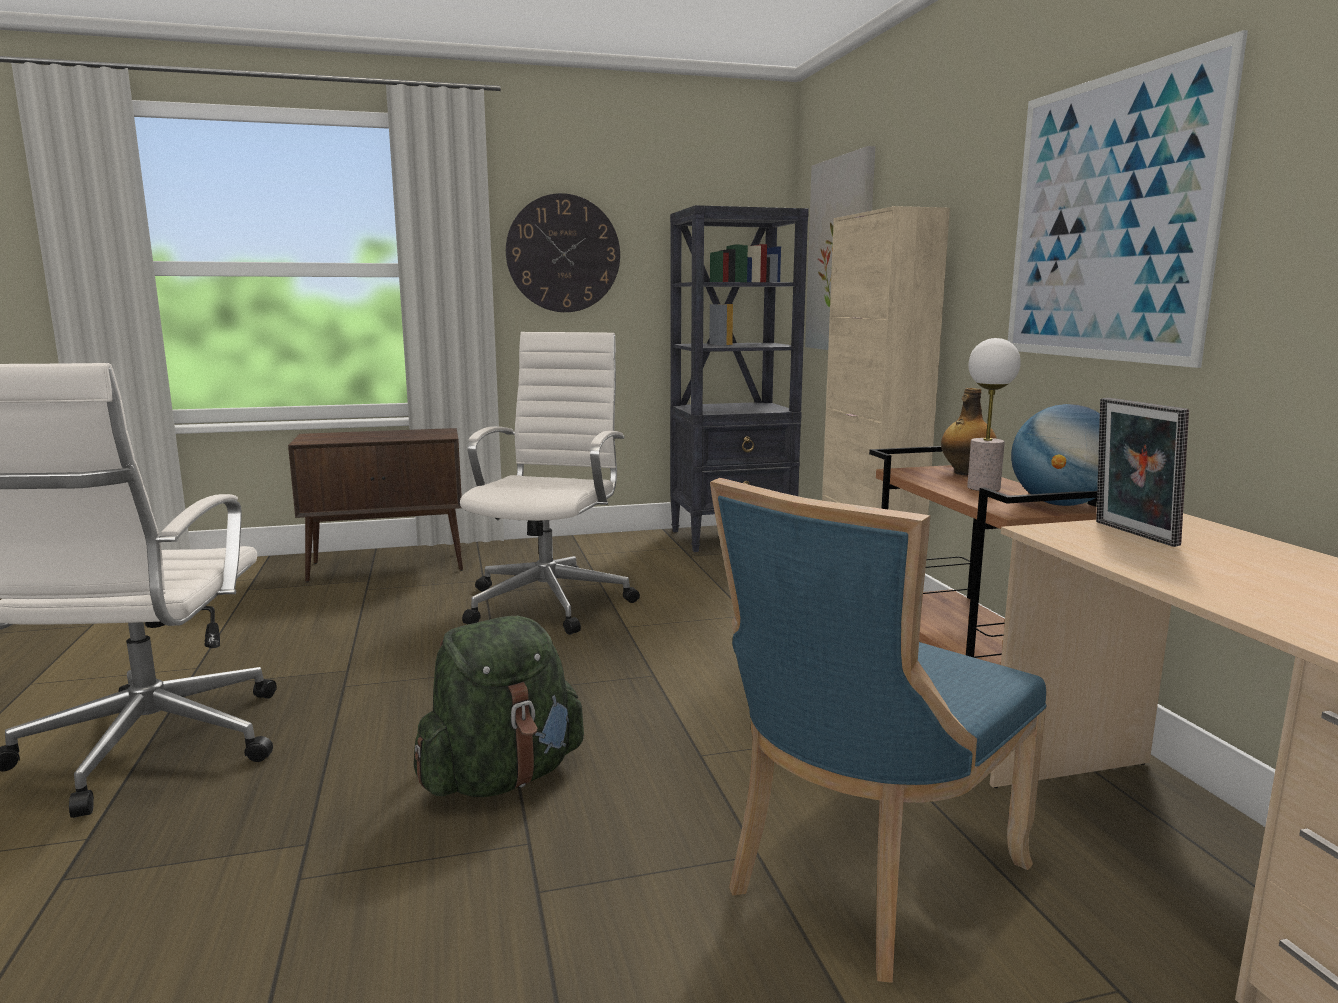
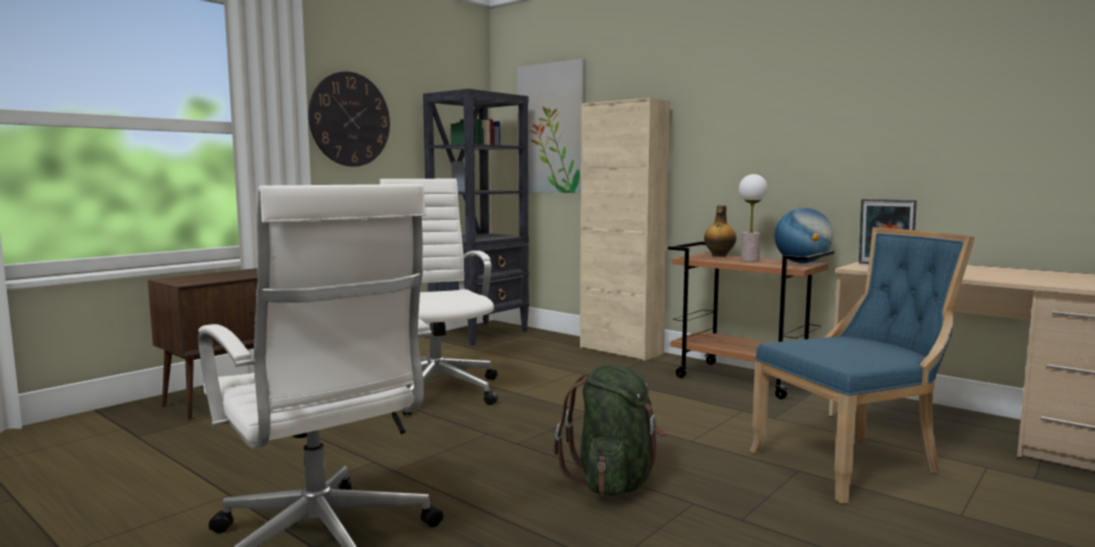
camera: 35 degrees left, 5 degrees down
blue chair [710,478,1047,983] -> blue chair turned 120 degrees counterclockwise [749,227,975,504]
picture [1008,30,1248,368] -> none

